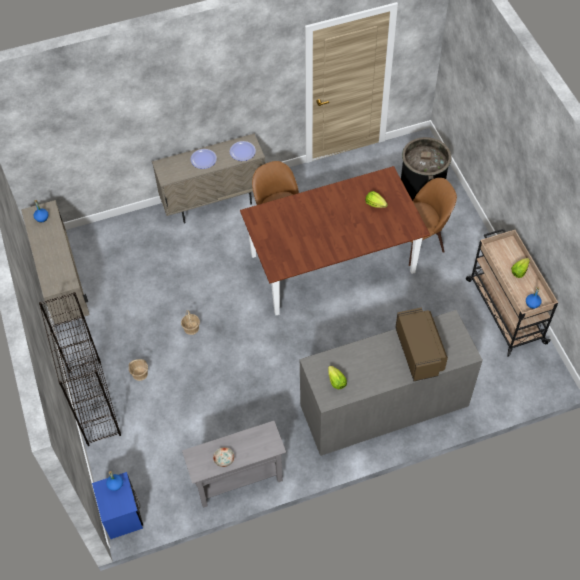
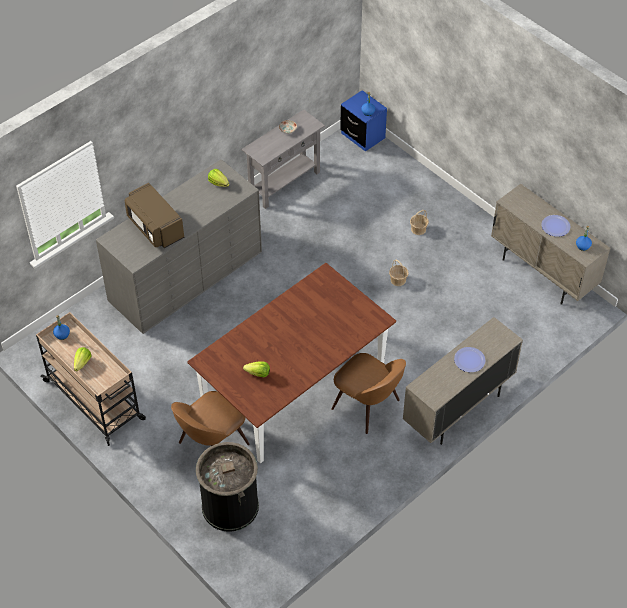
camera: 155 degrees right, 5 degrees down
black bookcase [39,292,121,446] -> none
plate [230,141,256,161] -> plate moved to [541,215,571,237]

